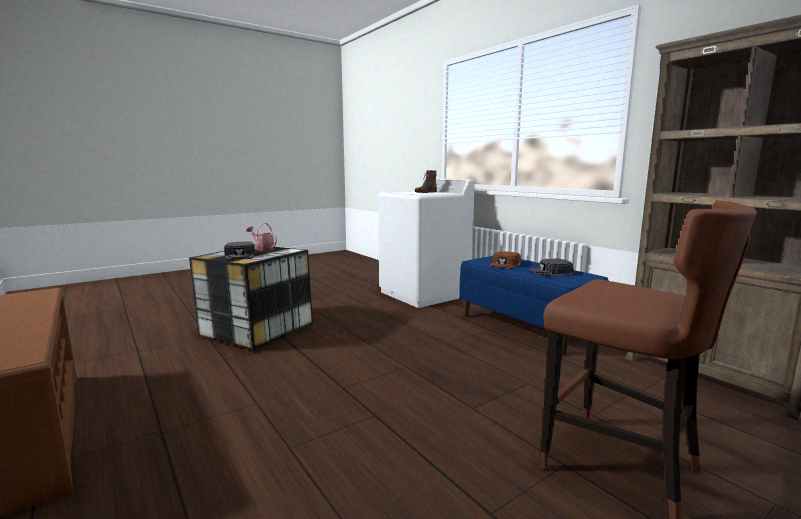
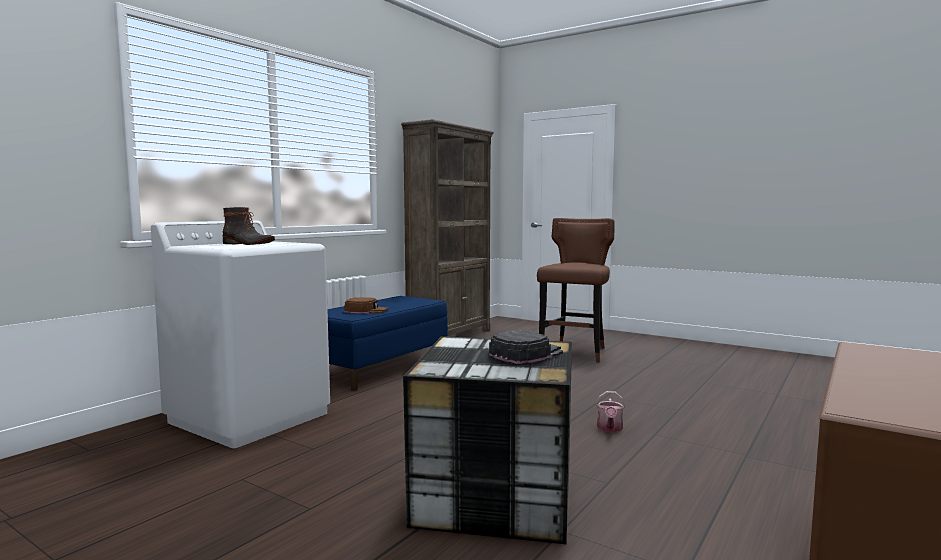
camera: 110 degrees left, 5 degrees down
watering can [246,223,277,251] -> watering can moved to [596,391,625,432]
black cap [529,258,574,276] -> none

